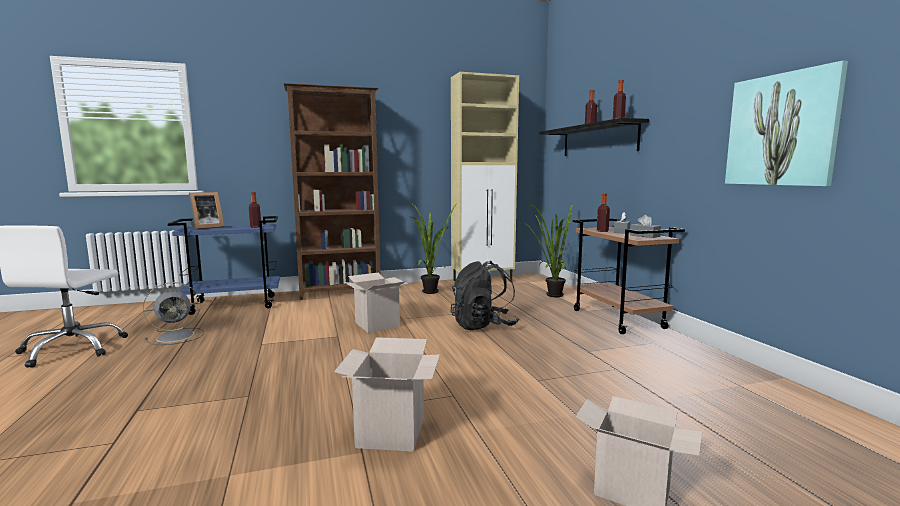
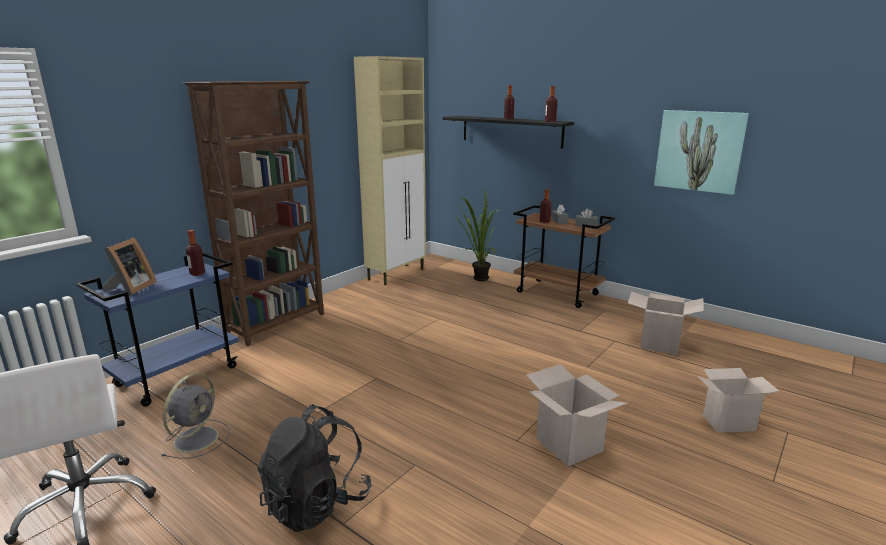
camera: 35 degrees left, 10 degrees up
cardboard box [344,273,408,333] -> cardboard box moved to [628,291,704,355]
potted plant [409,202,458,294] -> none
black backpack [451,261,519,330] -> black backpack moved to [257,404,372,532]

